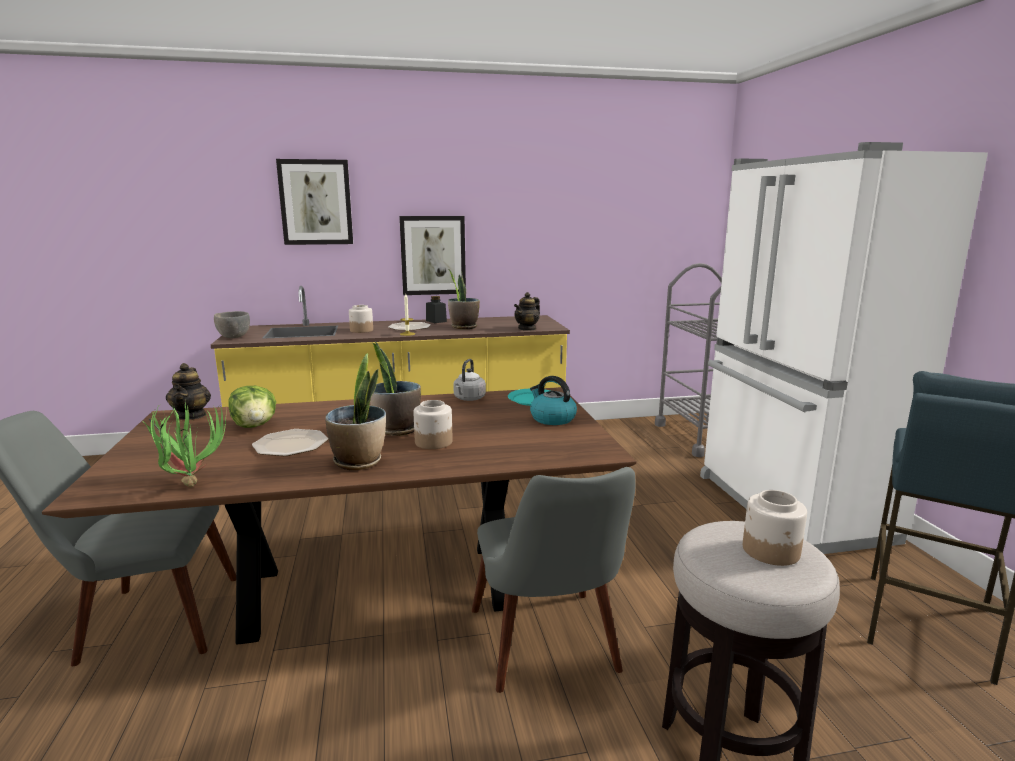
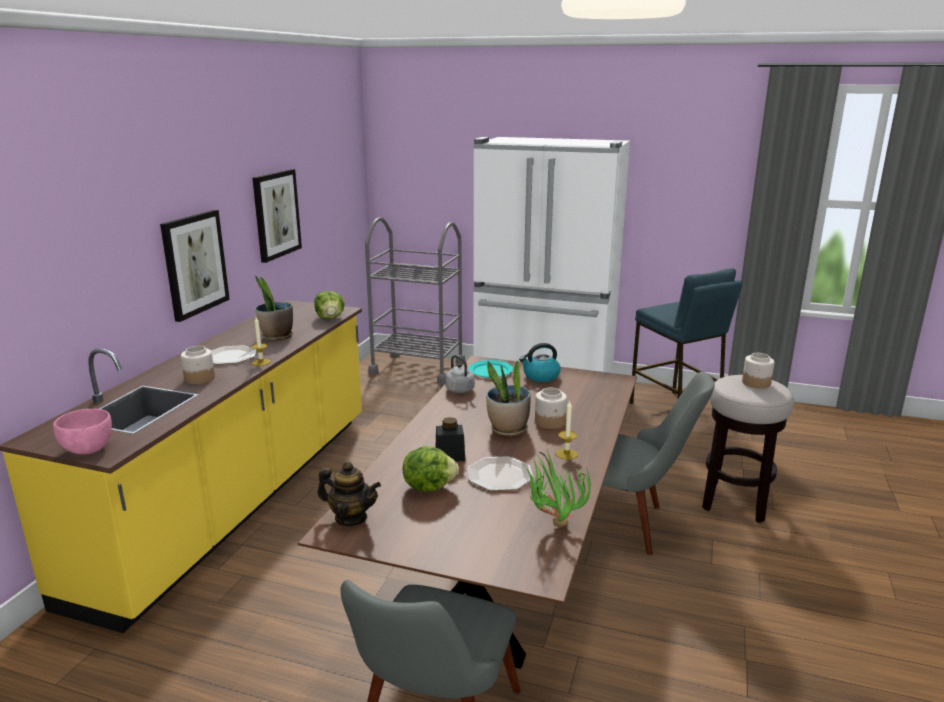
camera: 60 degrees left, 5 degrees up
grey bowl [214,311,250,338] -> pink bowl [53,409,112,454]
picture [276,159,353,245] -> picture moved to [252,169,302,263]
potted plant [325,353,386,470] -> candle [556,400,578,460]
black jar [426,296,447,323] -> black jar moved to [436,417,465,462]
teapot [514,292,540,331] -> lettuce [314,291,345,319]

